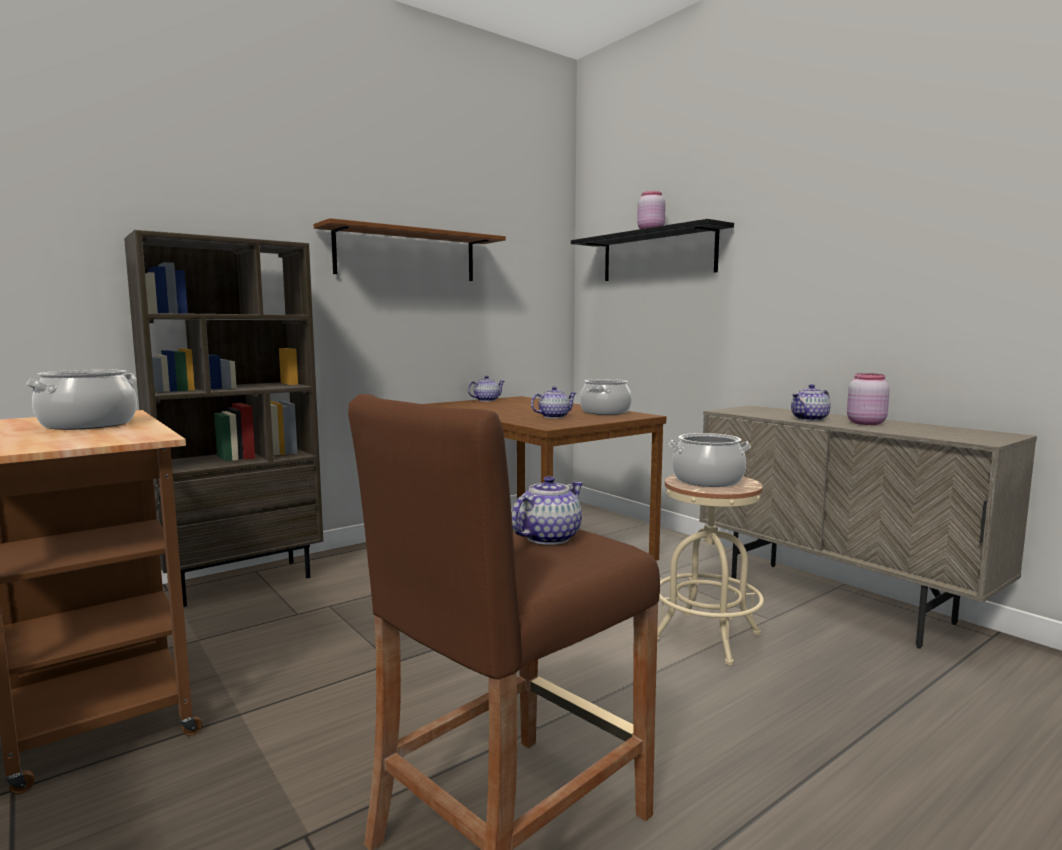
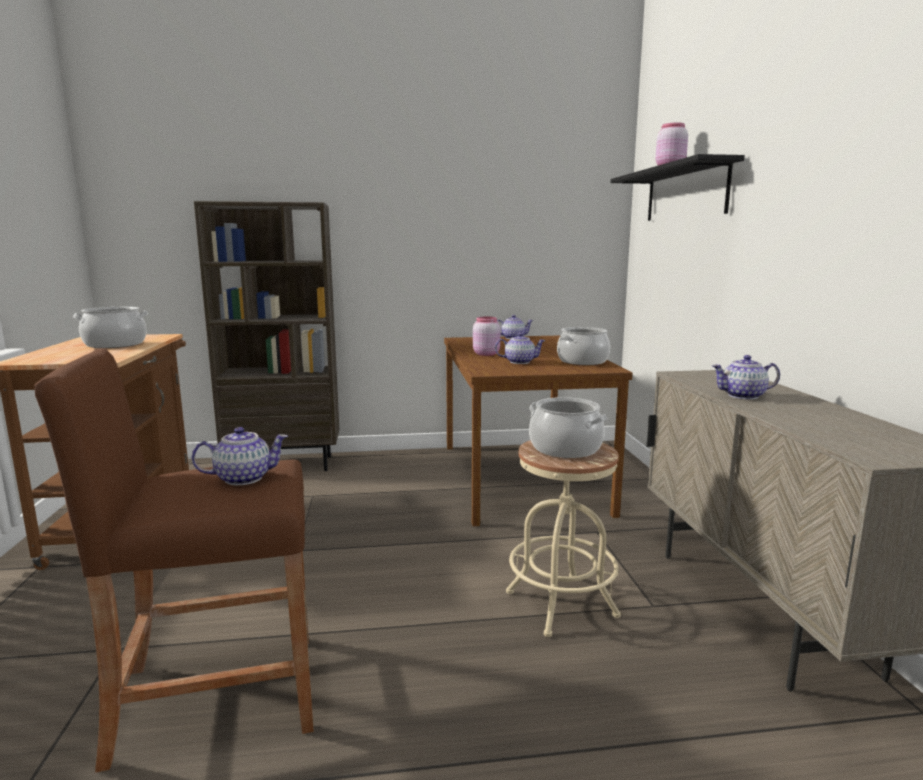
camera: 30 degrees right, 5 degrees up
brown shelf [314,218,506,281] -> none
pink jar [847,373,890,425] -> pink jar moved to [473,317,500,356]

